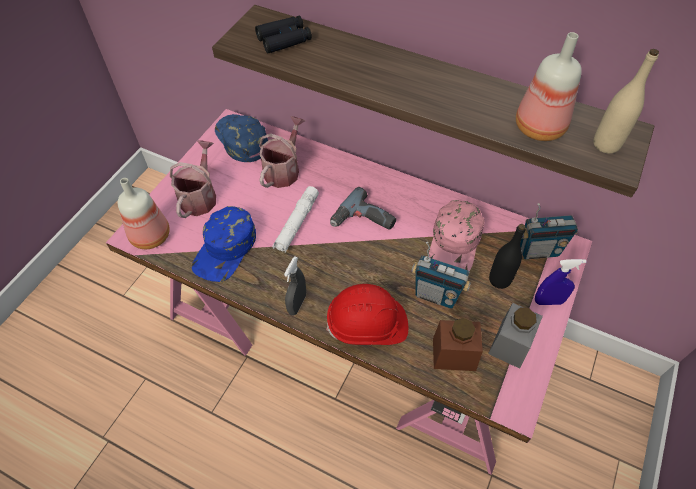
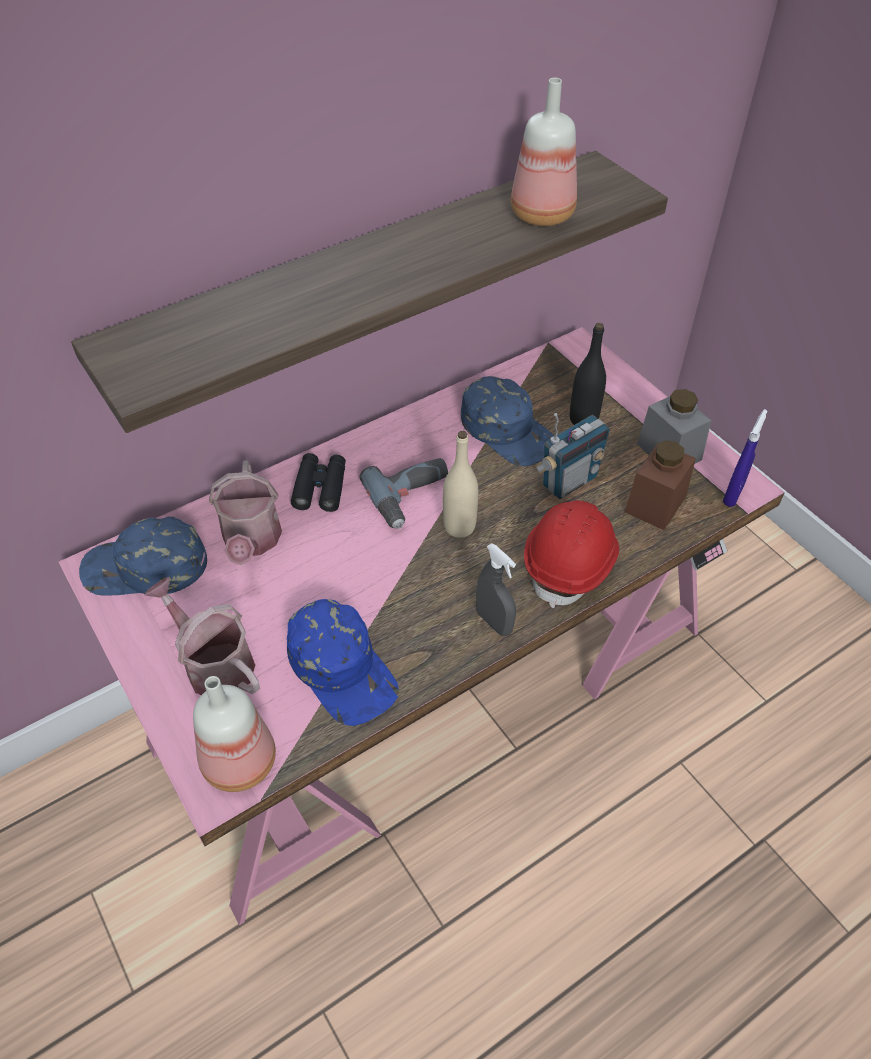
camera: 60 degrees left, 5 degrees down
black binoculars [255,16,312,53] -> black binoculars moved to [291,453,346,512]
watering can [259,116,305,188] -> watering can turned 150 degrees counterclockwise [209,460,282,565]
white flashlight [272,186,319,252] -> none
pink cap [429,200,485,271] -> blue cap [461,376,554,466]
radio [520,203,578,259] -> none
blue spray bottle [535,259,587,305] -> blue spray bottle moved to [723,409,767,507]
beige bottle [593,49,659,154] -> beige bottle moved to [443,431,478,538]

